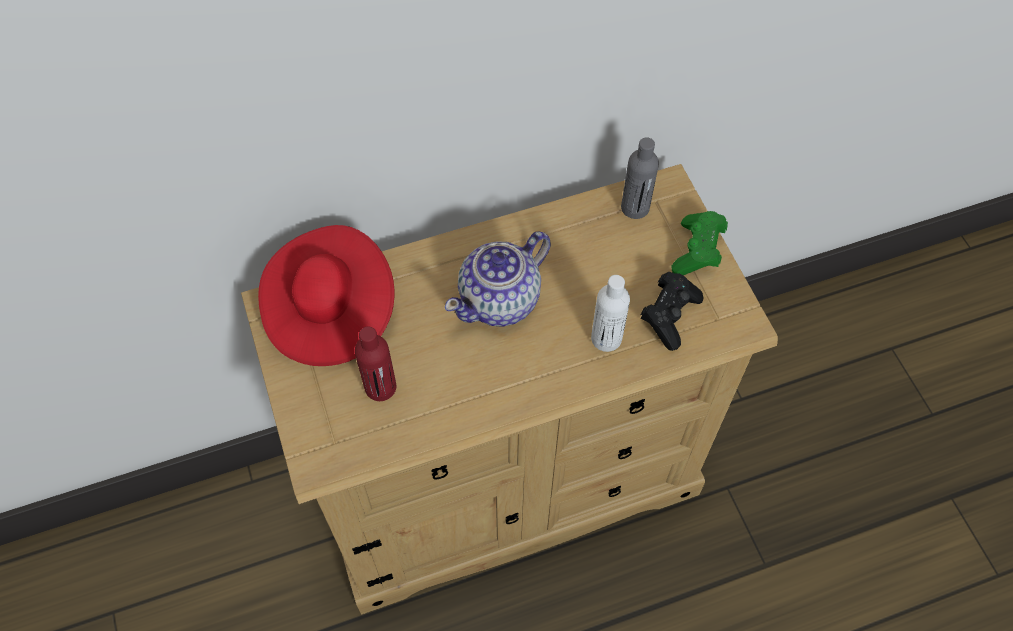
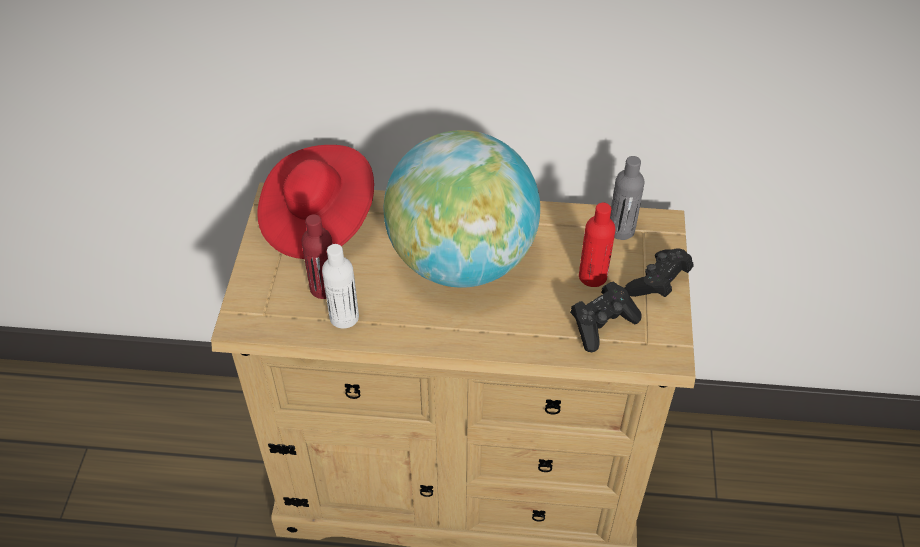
camera: 25 degrees right, 10 degrees down
teapot [445,231,551,327] -> globe [383,130,540,288]
white bottle [591,275,630,352] -> white bottle moved to [322,244,359,329]
green game controller [671,211,728,275] -> black game controller [625,248,693,297]
none -> red bottle [579,203,615,287]

